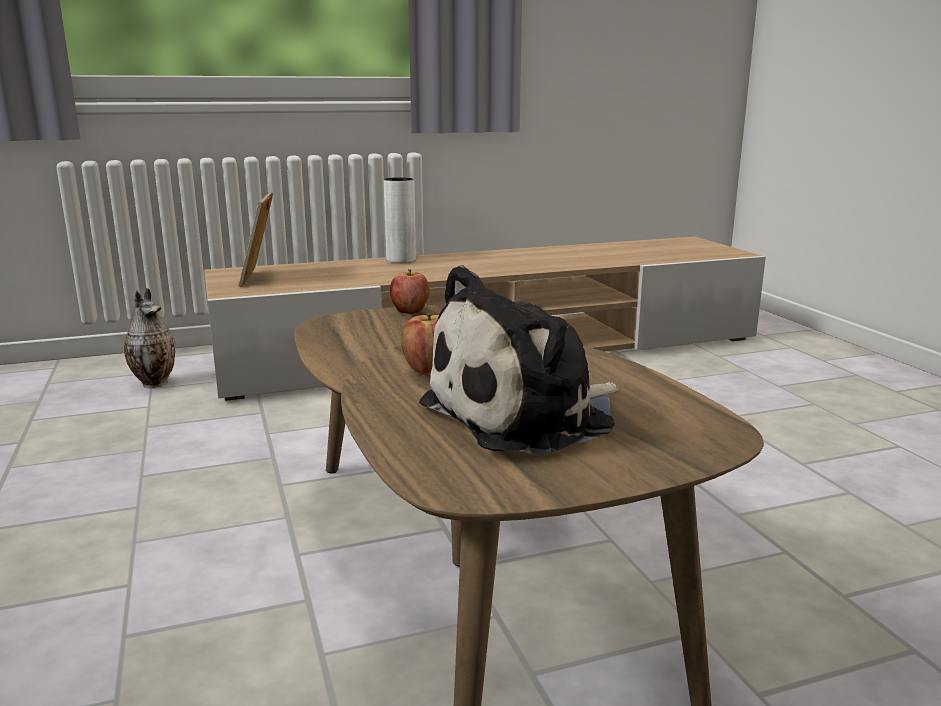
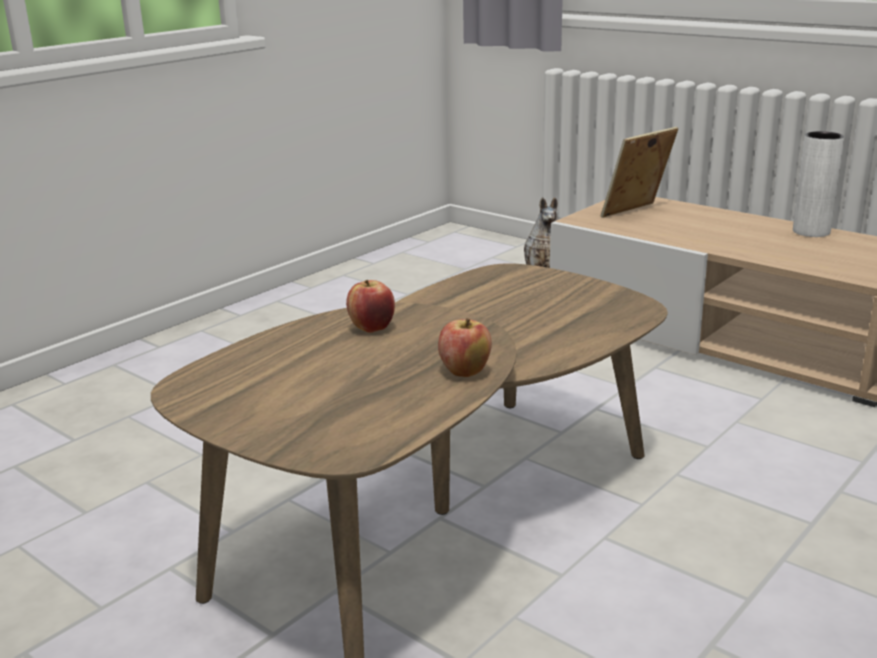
camera: 60 degrees right, 5 degrees up
apple [390,269,430,314] -> apple moved to [438,318,492,377]
plush toy [419,265,619,455] -> none

